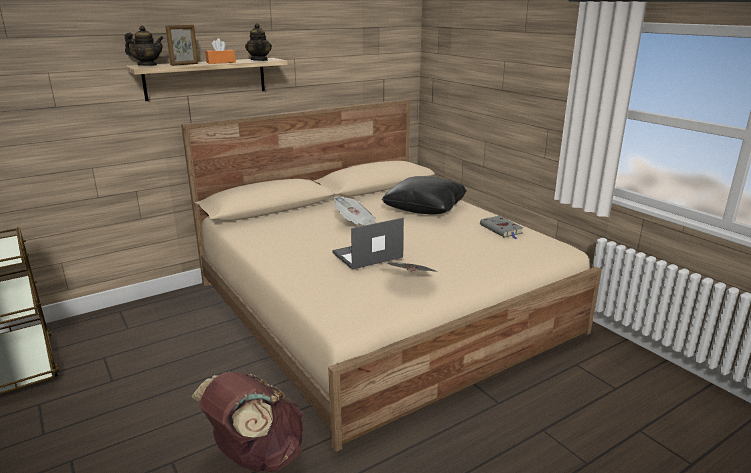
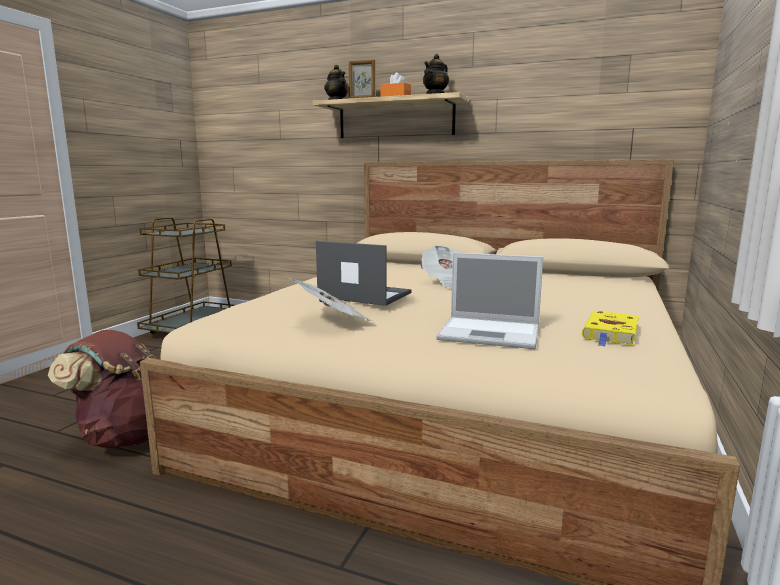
camera: 55 degrees right, 10 degrees down
black pillow [382,176,467,214] -> none
grey book [480,216,523,239] -> yellow book [582,311,639,347]
none -> laptop [436,252,543,349]

